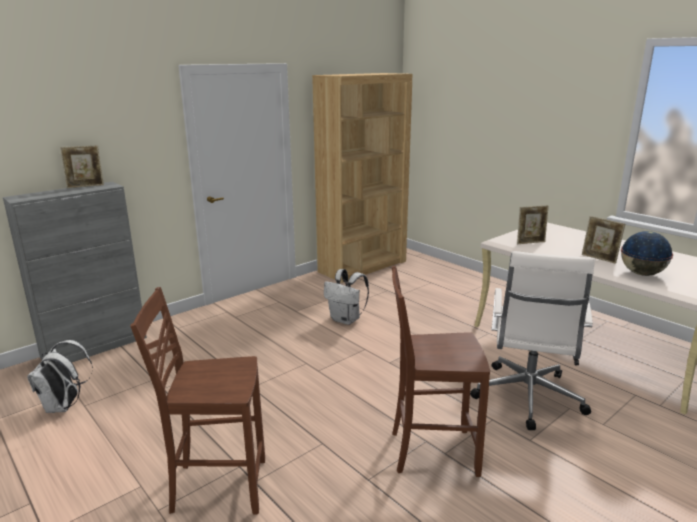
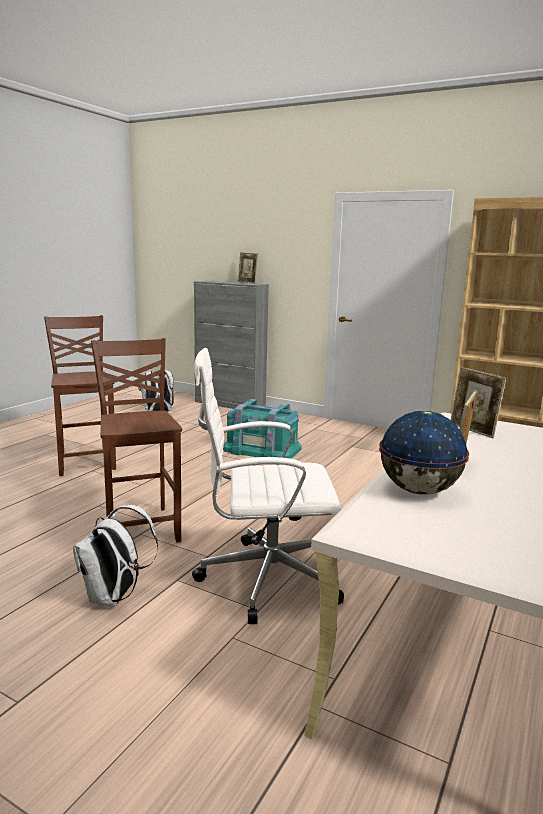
camera: 70 degrees right, 5 degrees down
white backpack [324,269,369,325] -> white backpack moved to [73,505,158,606]
none -> turquoise storage box [223,399,302,459]

